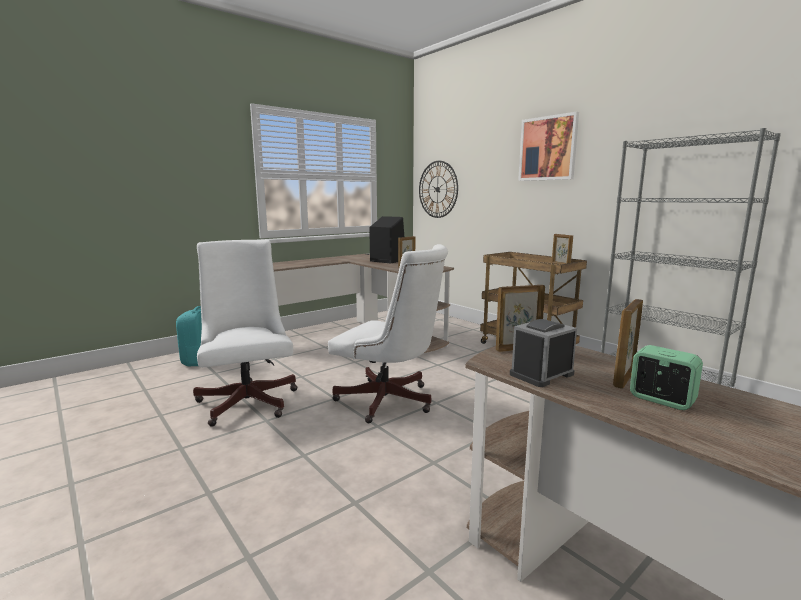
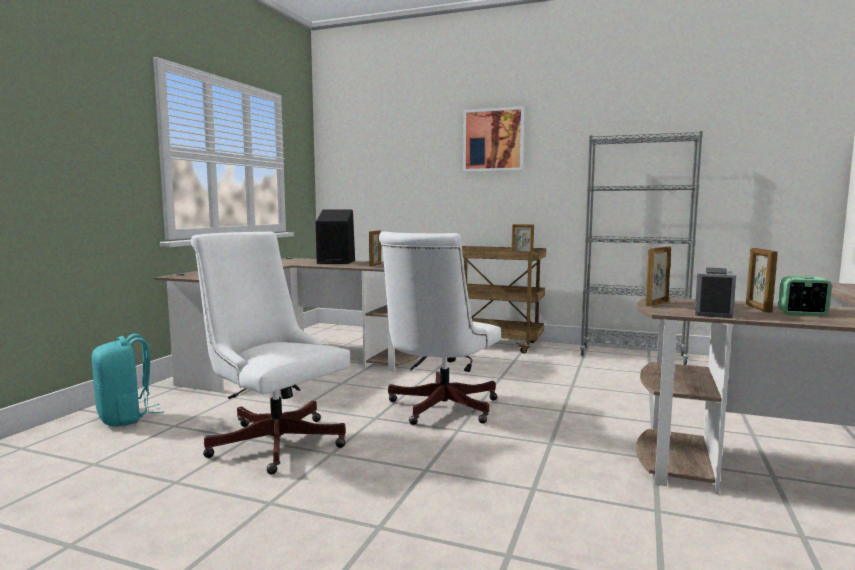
camera: 30 degrees left, 5 degrees down
white office chair [328,244,448,423] -> white office chair turned 120 degrees clockwise [379,232,501,425]
wall clock [419,161,458,218] -> none

